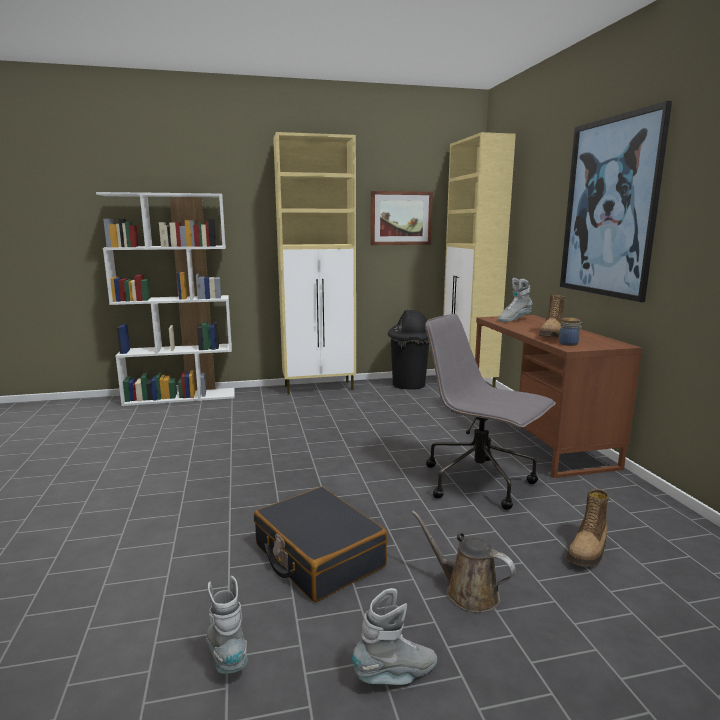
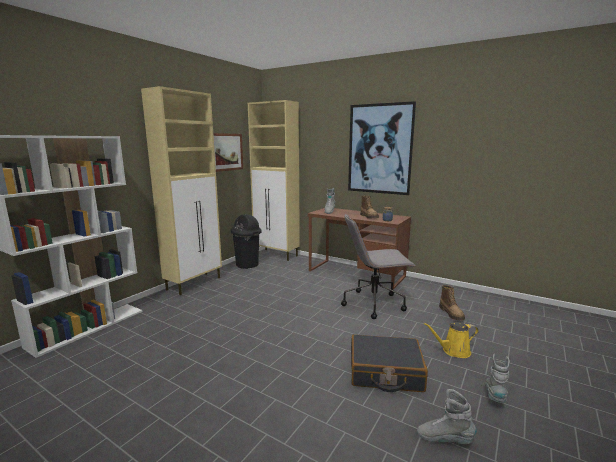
camera: 45 degrees left, 0 degrees up
brown watering can [411,510,516,613] -> yellow watering can [424,322,479,358]

